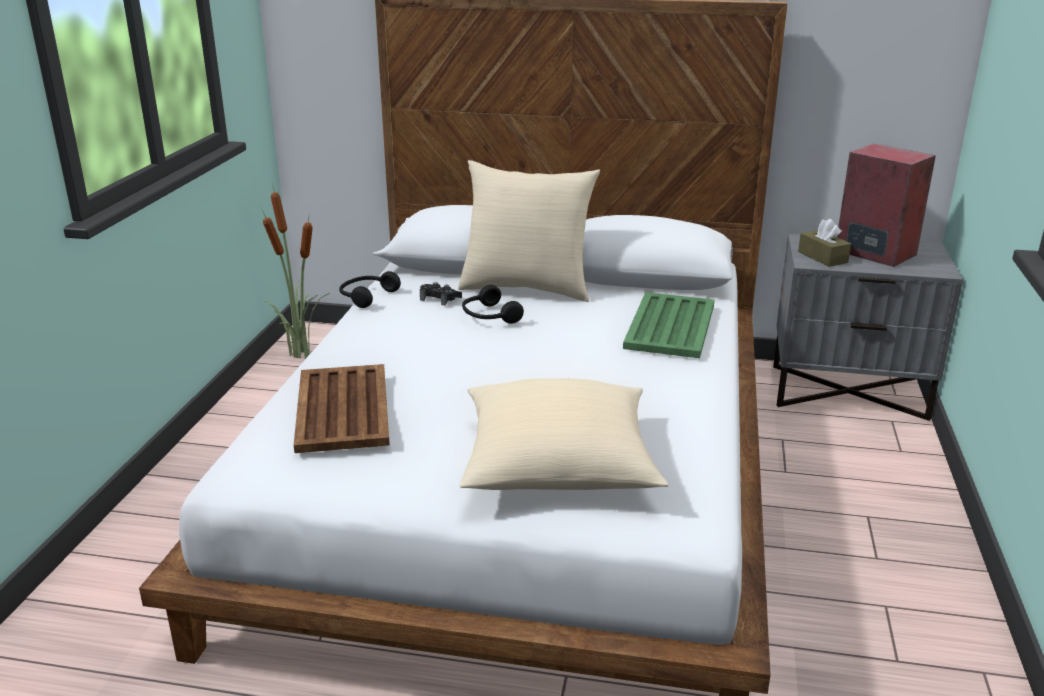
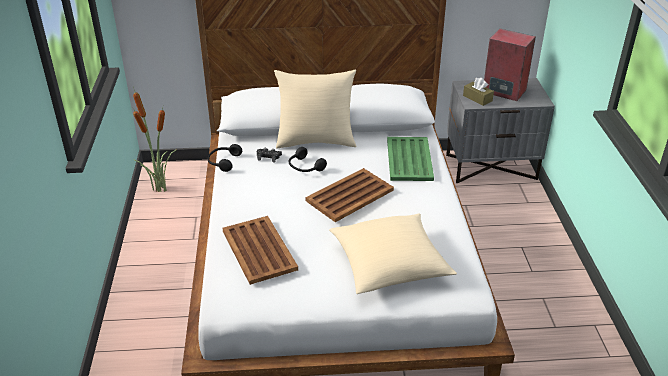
camera: 15 degrees left, 10 degrees up
none -> brown tray [305,168,394,222]

